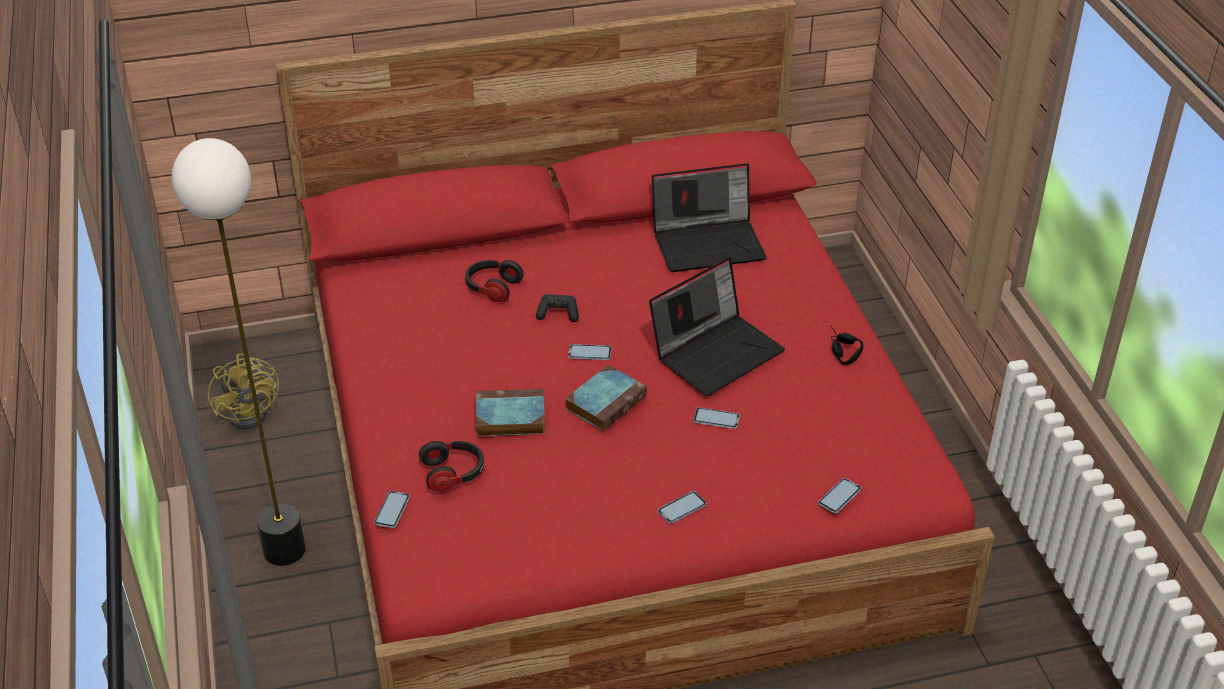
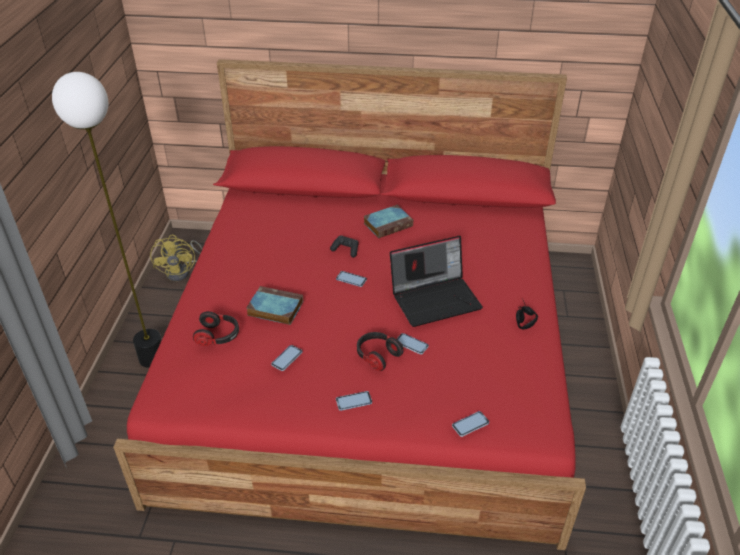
camera: 20 degrees right, 0 degrees up
phone [374,491,410,528] -> phone moved to [271,345,302,371]
headphones [465,260,524,302] -> headphones moved to [357,332,403,371]
book [565,365,647,431] -> book moved to [364,205,413,238]
laptop [652,163,766,272] -> none

